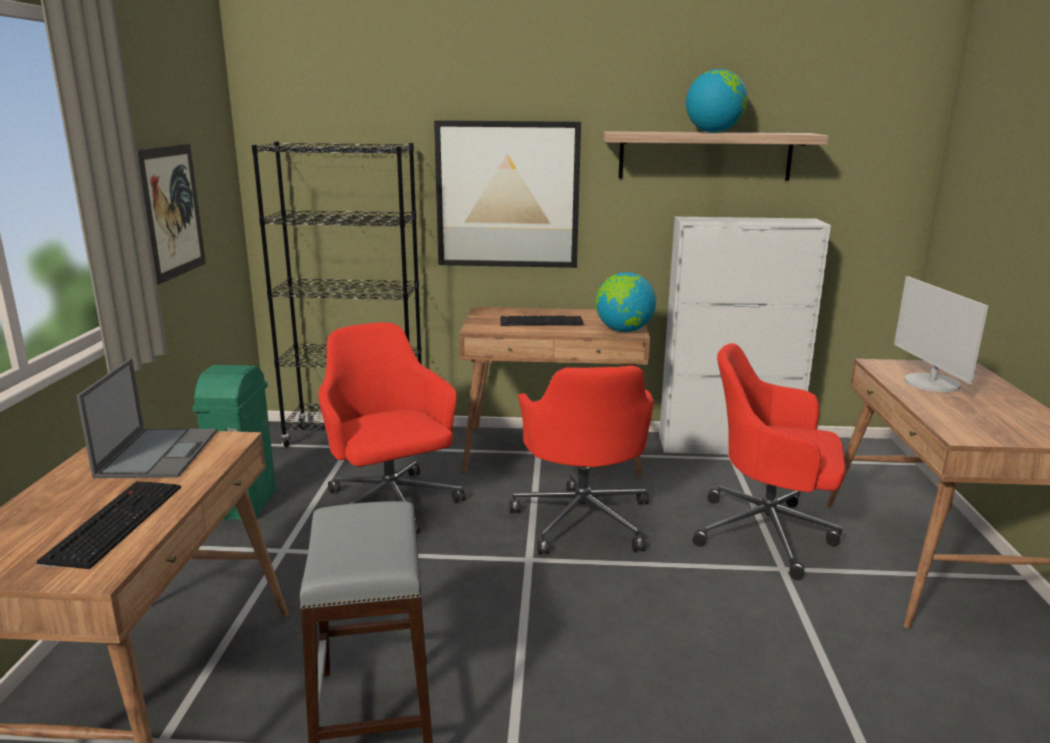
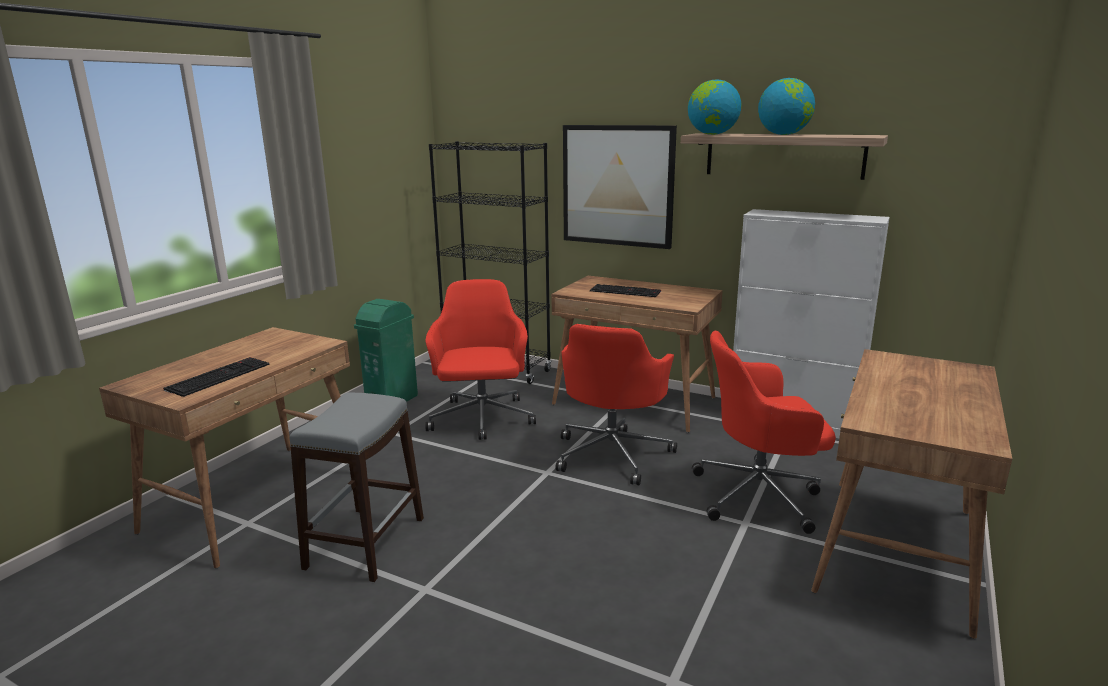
camera: 25 degrees right, 0 degrees up
laptop [77,358,217,478] -> none
picture [136,144,206,285] -> none
globe [596,272,656,332] -> globe moved to [688,80,741,135]
red office chair [693,343,846,580] -> red office chair turned 45 degrees counterclockwise [692,331,836,534]
monitor [894,276,988,392] -> none

